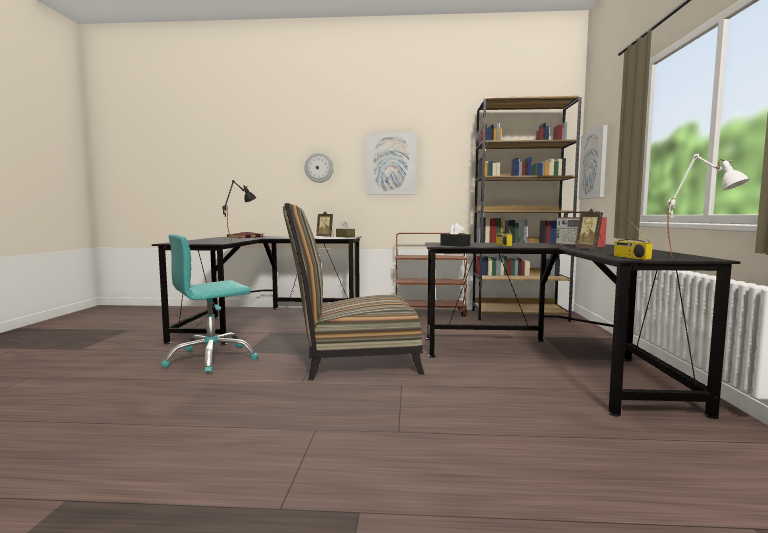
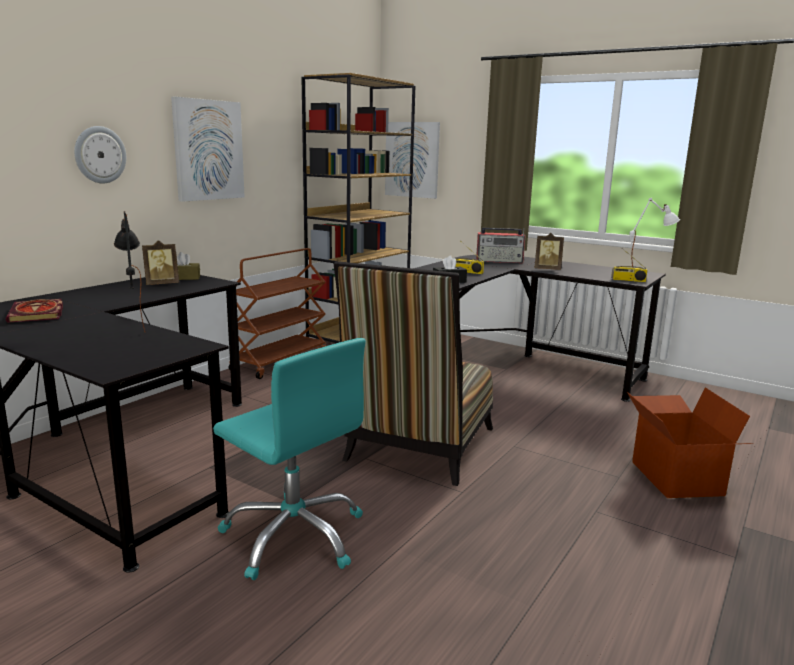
camera: 60 degrees left, 10 degrees up
turquoise office chair [161,234,259,374] -> turquoise office chair turned 45 degrees counterclockwise [213,338,366,580]
none -> cardboard box [627,387,753,498]

